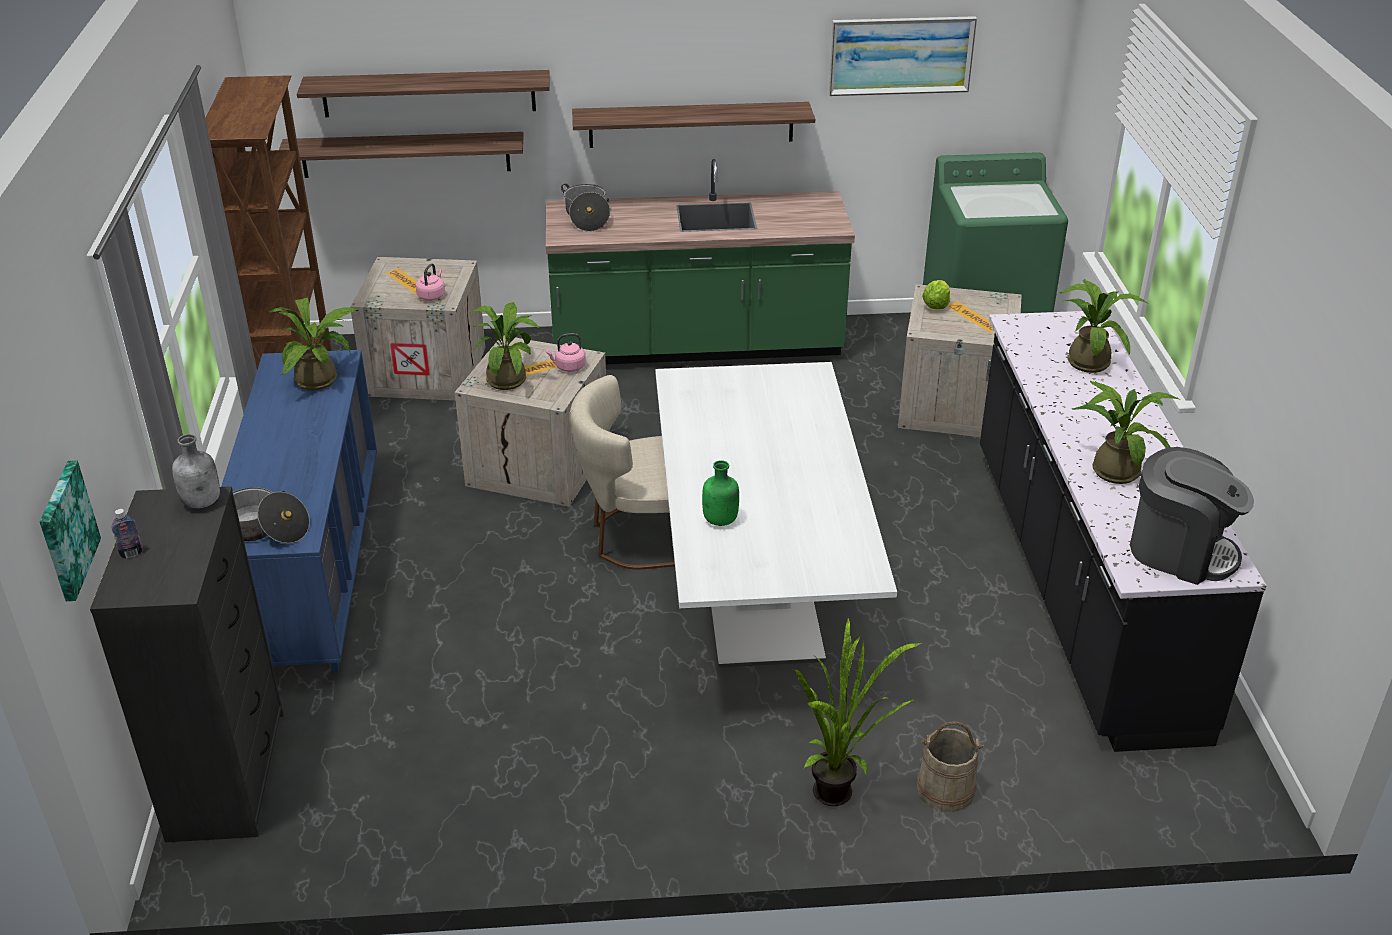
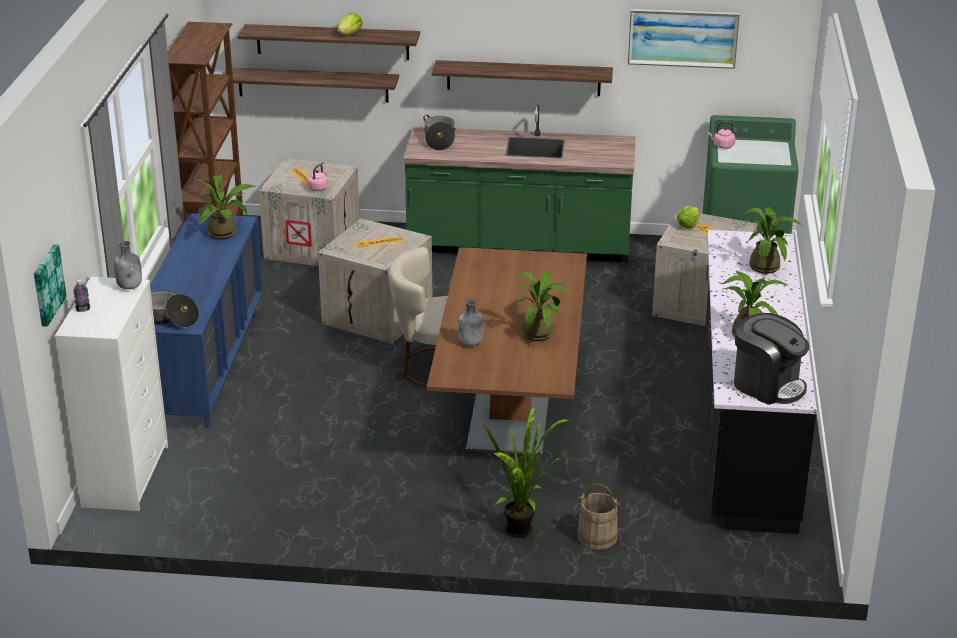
camera: 10 degrees right, 5 degrees down
black dresser [90,486,284,842] -> white dresser [55,277,168,511]
potted plant [470,302,540,390] -> potted plant moved to [513,272,568,341]
pink kettle [545,333,586,372] -> pink kettle moved to [708,122,735,149]
white dining table [655,362,897,668] -> brown dining table [427,247,587,456]
green bottle [702,460,739,526] -> grey bottle [458,300,483,346]
none -> lettuce [337,13,362,35]

